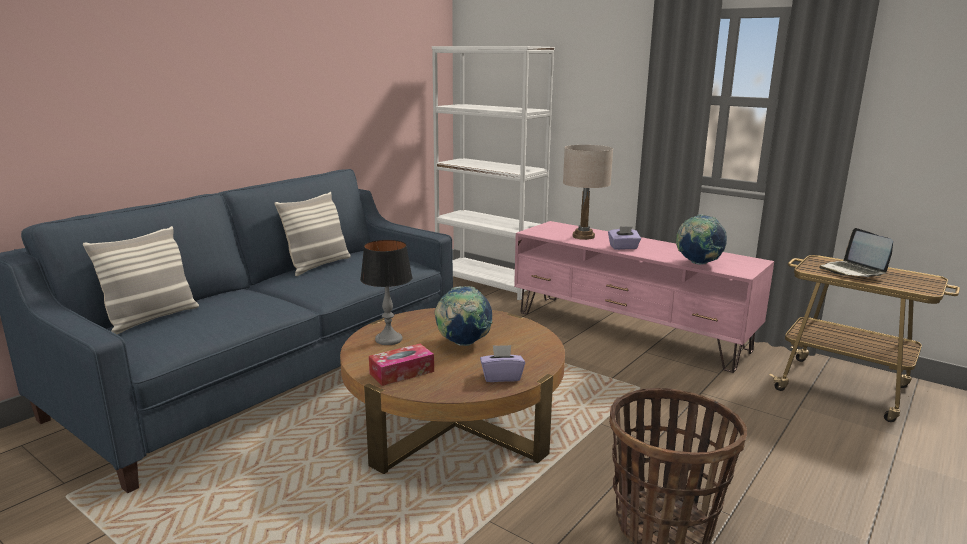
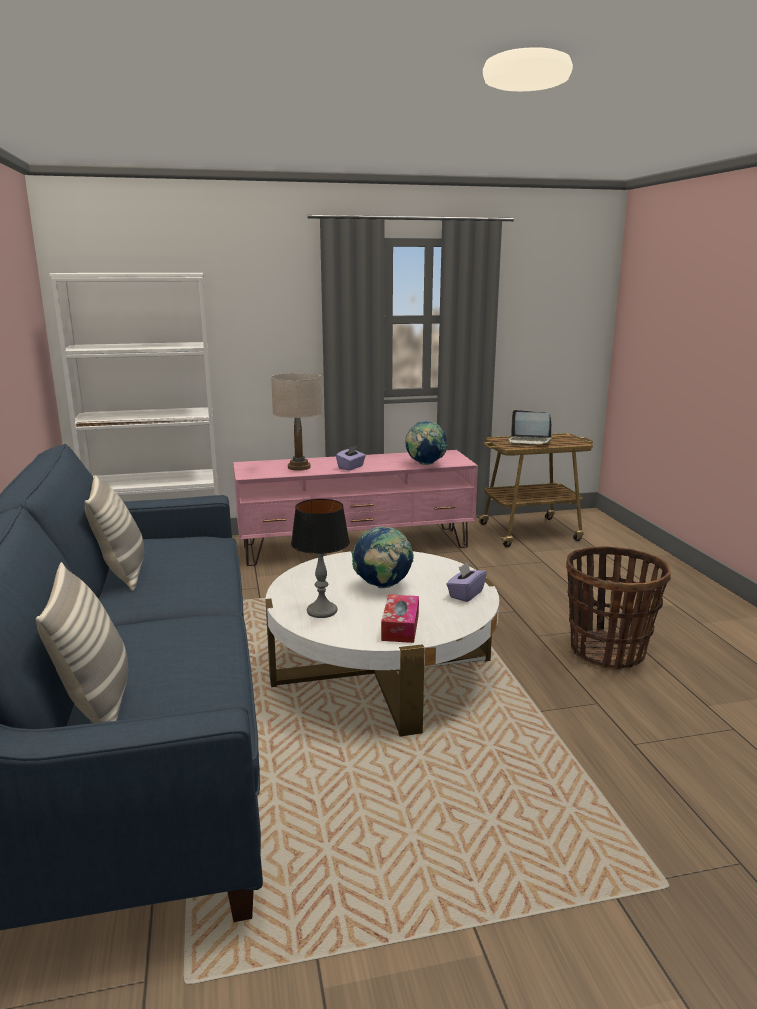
camera: 50 degrees left, 0 degrees up
brown coffee table [340,308,565,474] -> white coffee table [265,551,499,736]

